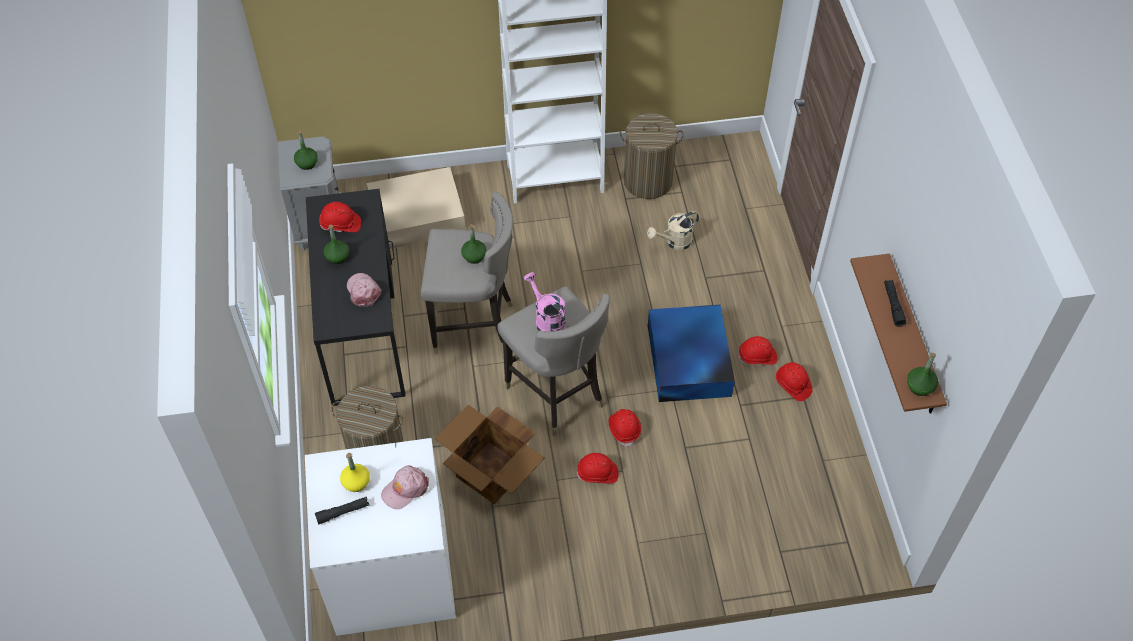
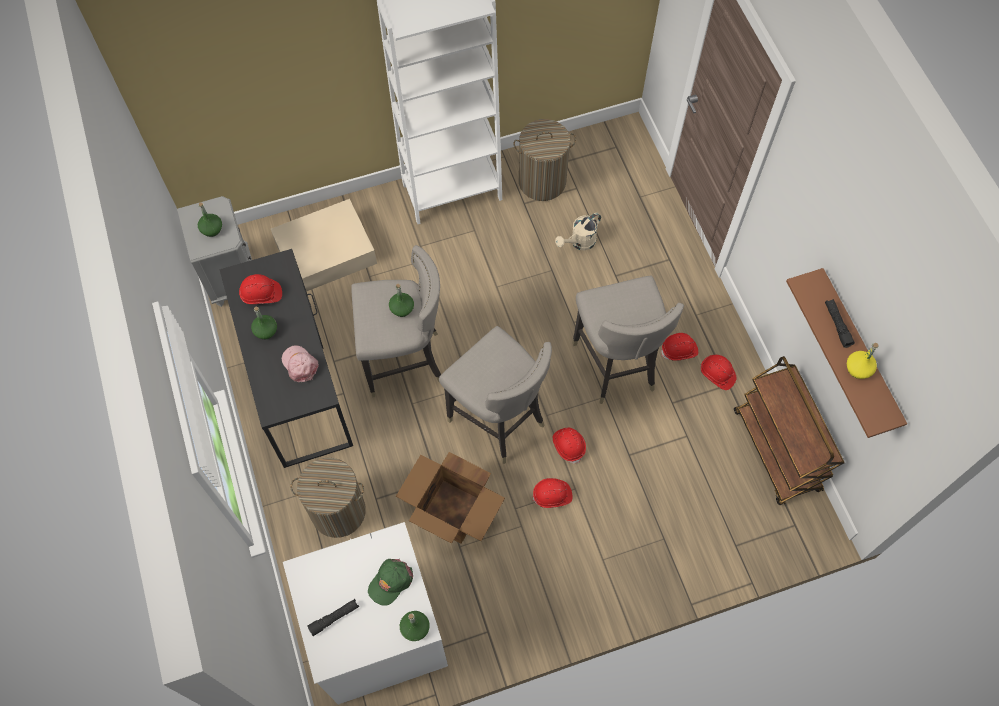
camera: 10 degrees left, 10 degrees up
yellow bottle [340,453,370,492] -> yellow bottle moved to [847,343,878,379]
pink cap [381,465,429,509] -> green cap [368,559,413,606]
pink watering can [524,272,566,331] -> none
blue storage box [648,305,735,402] -> grey stool [572,276,684,404]
green bottle [907,353,938,396] -> green bottle moved to [400,611,430,641]
none -> brown cart [734,356,844,505]

